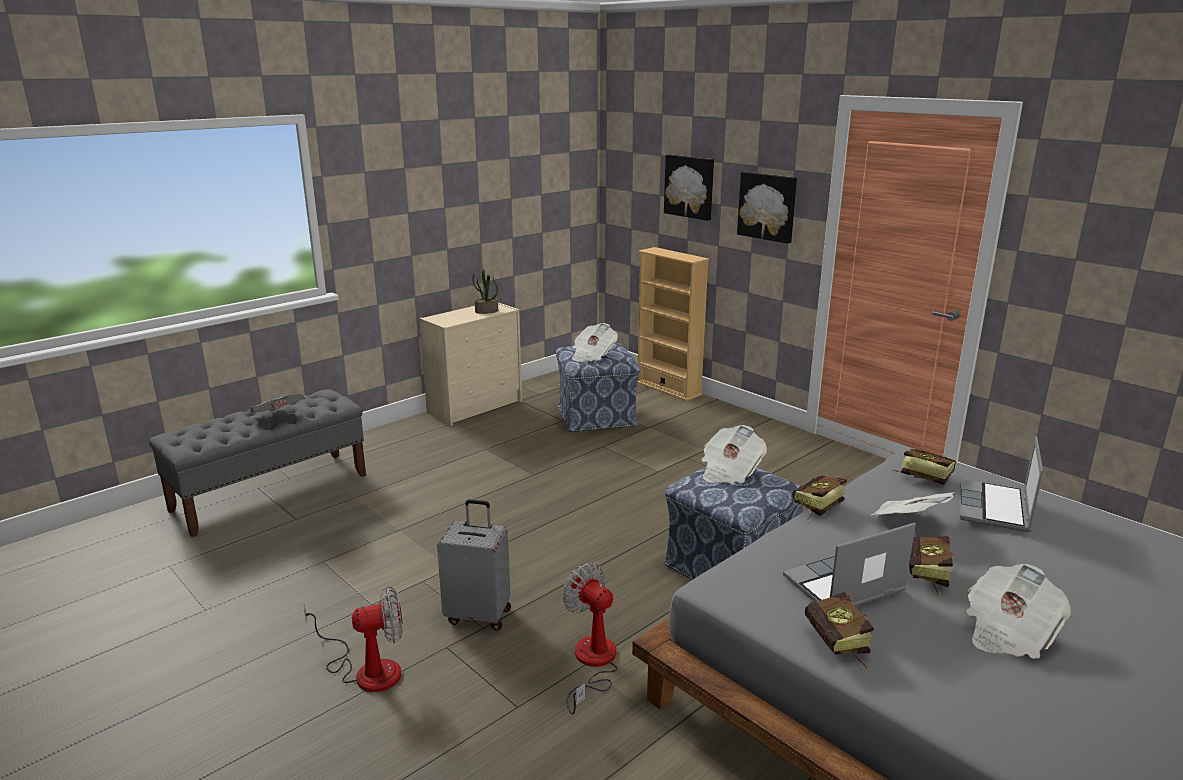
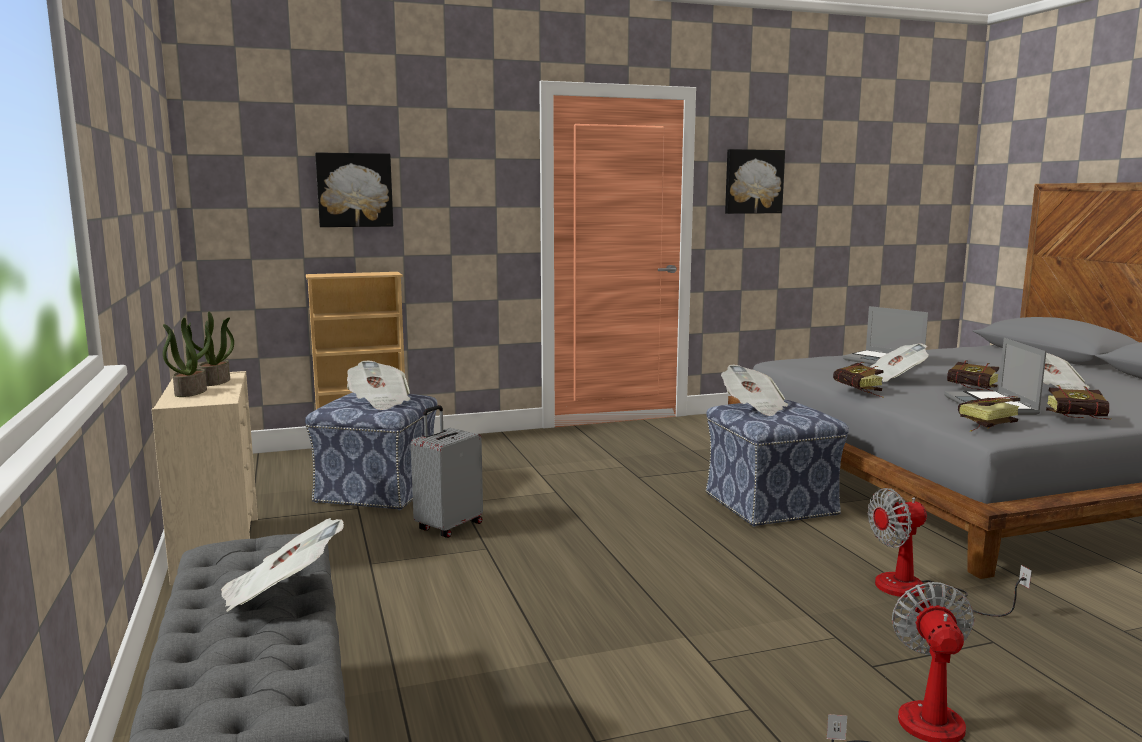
camera: 65 degrees left, 10 degrees down
grey suitcase [437,499,511,631] -> grey suitcase moved to [411,405,483,538]
picture [737,172,797,244] -> picture moved to [725,149,785,214]
book [891,449,956,485] -> book moved to [958,396,1020,432]
none -> potted plant [163,318,211,397]

